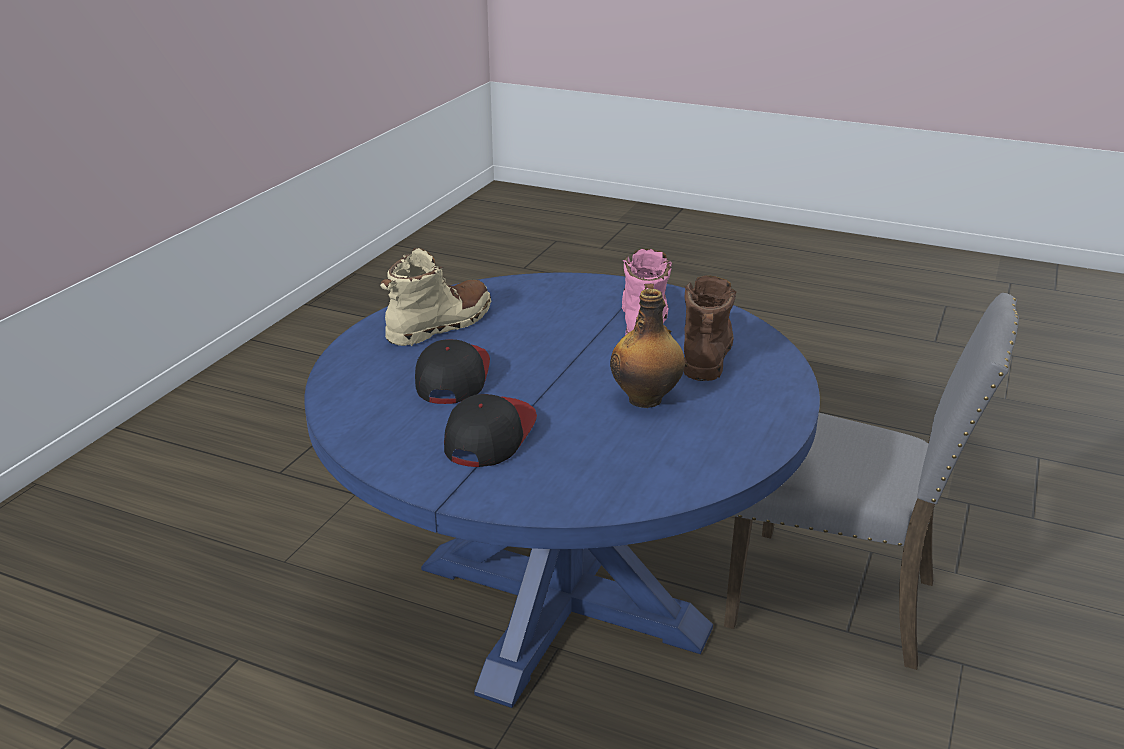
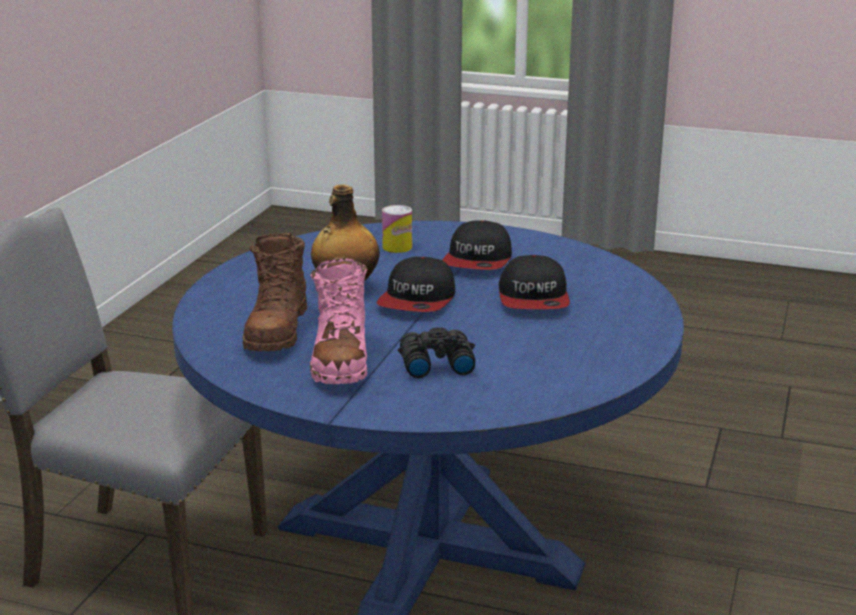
camera: 175 degrees right, 5 degrees down
beige boot [380,248,491,346] -> none
none -> cap [377,257,455,312]
none -> can [382,205,412,253]
none -> black binoculars [398,328,475,378]

